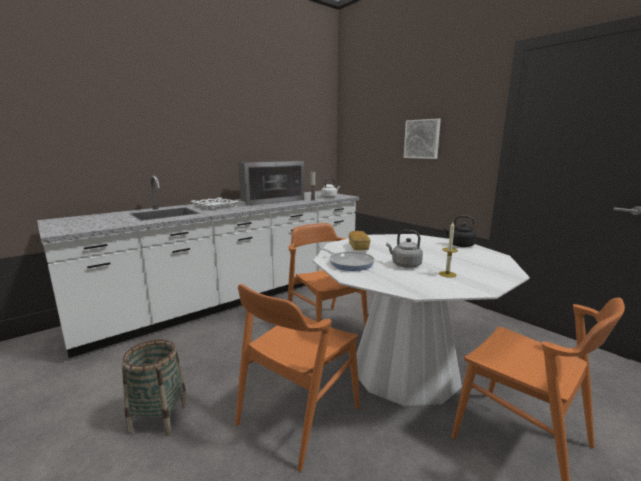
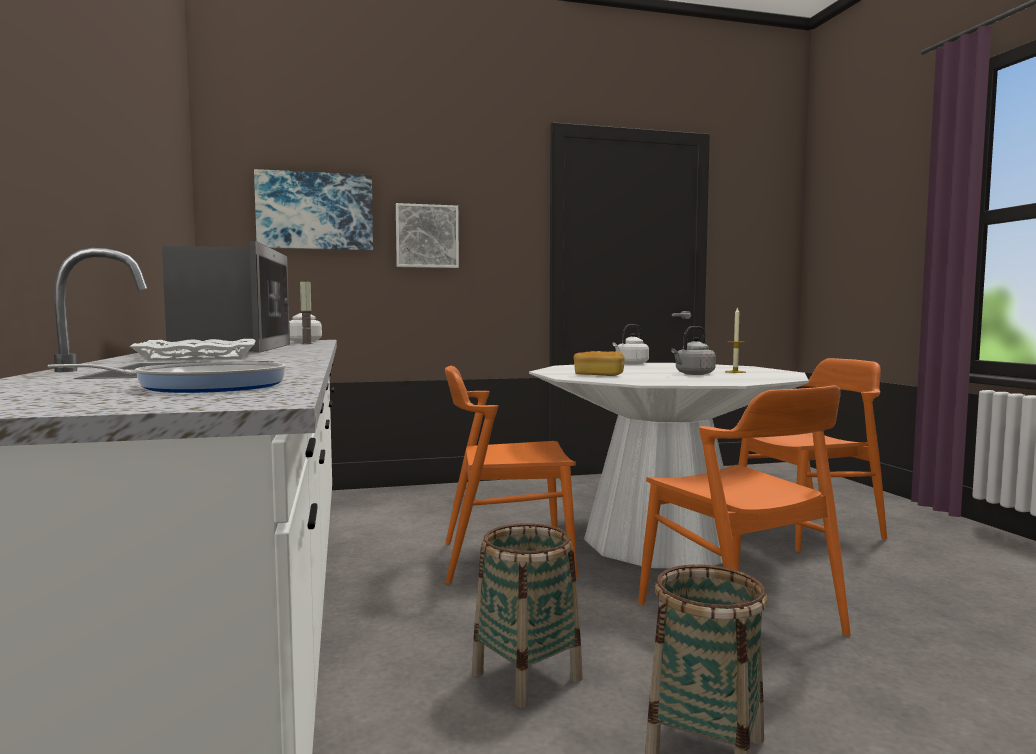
camera: 65 degrees left, 10 degrees down
frying pan [318,247,375,271] -> frying pan moved to [48,362,286,393]
black kettle [443,216,476,247] -> white kettle [613,324,649,365]
none -> picture [254,169,373,250]
none -> basket [472,523,583,708]

